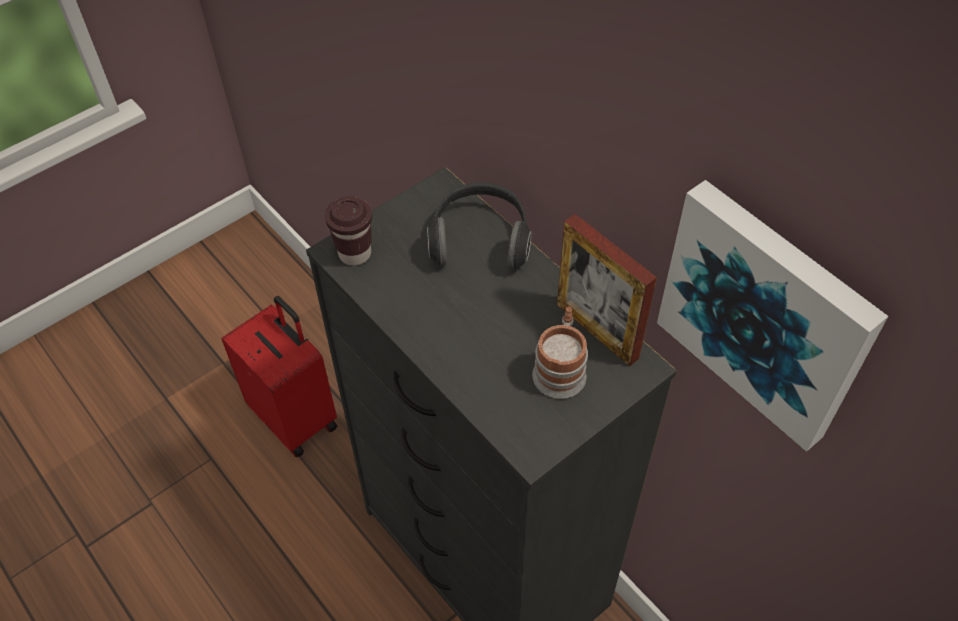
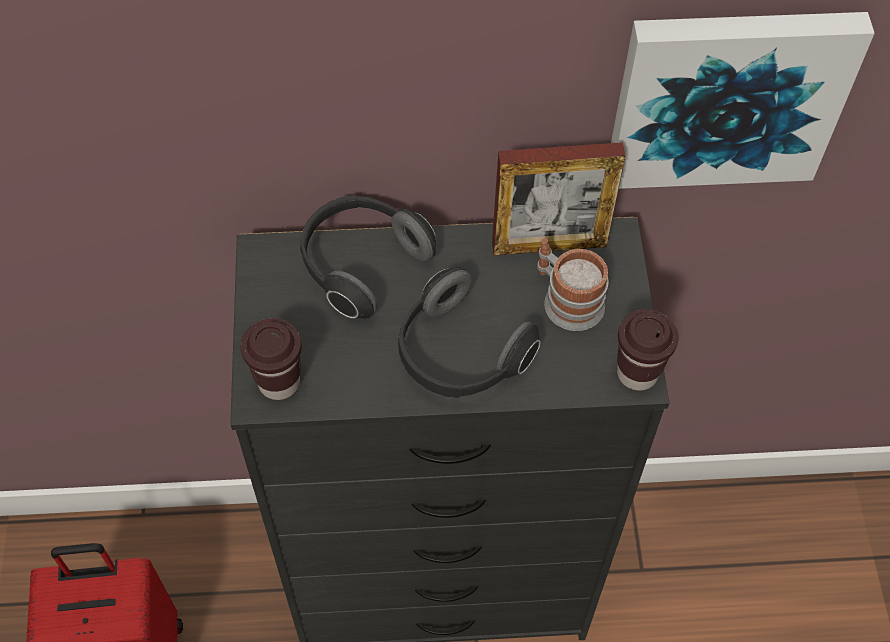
camera: 55 degrees left, 5 degrees up
none -> headphones [398,267,541,398]
none -> brown cup [617,309,679,391]

